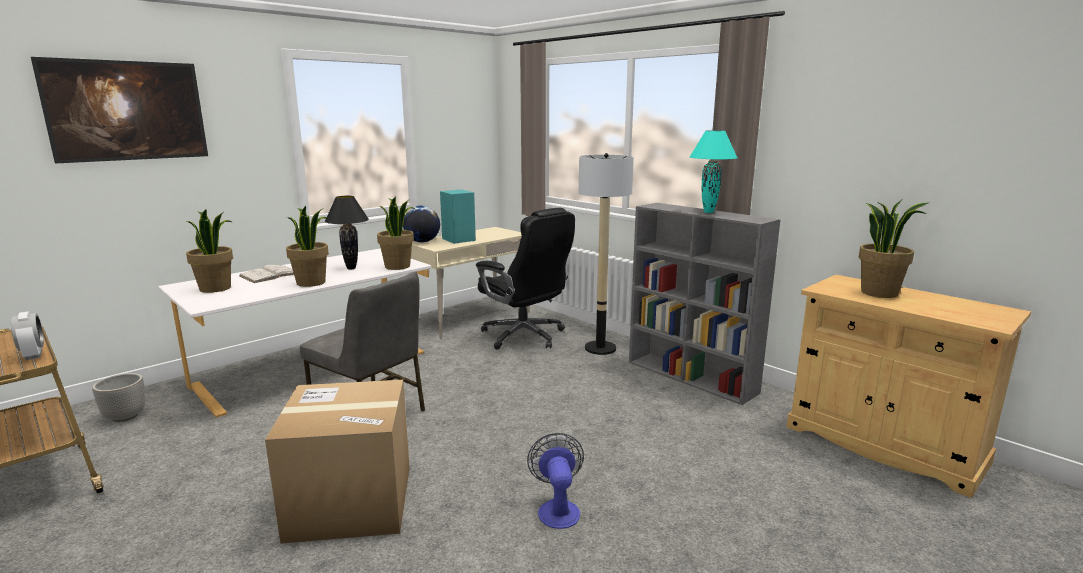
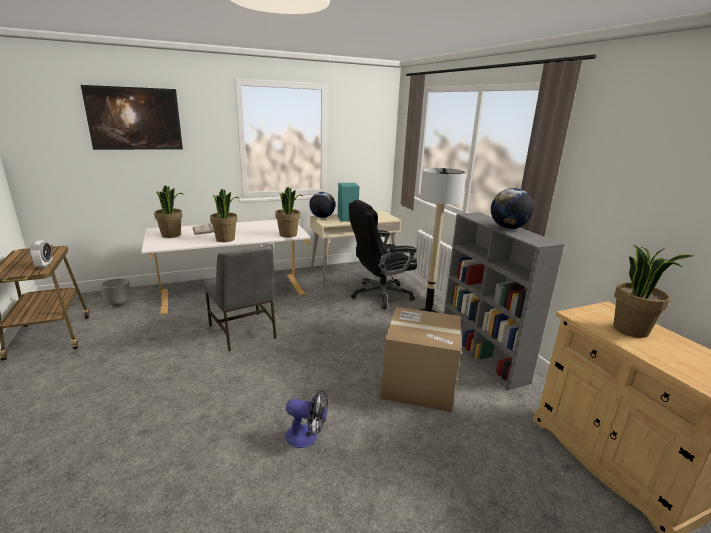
camera: 20 degrees right, 5 degrees up
cardboard box [265,380,410,544] -> cardboard box moved to [381,307,461,412]
black table lamp [325,196,369,269] -> none
black office chair [476,208,575,350] -> black office chair turned 90 degrees clockwise [349,200,417,310]
fan [527,433,584,529] -> fan turned 90 degrees clockwise [285,390,328,448]
turquoise table lamp [690,130,737,213] -> globe [491,188,534,229]

